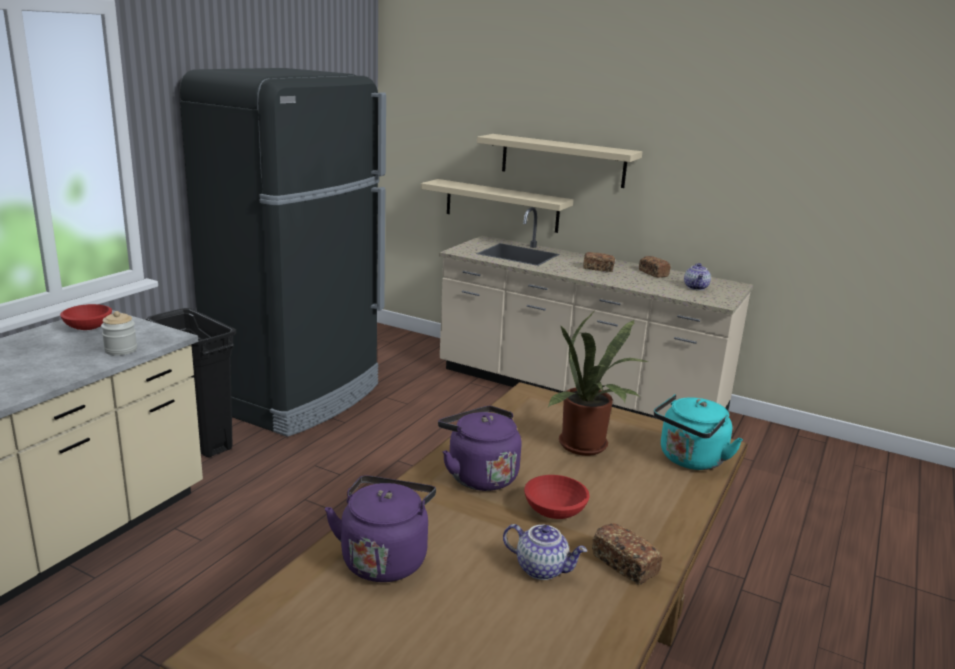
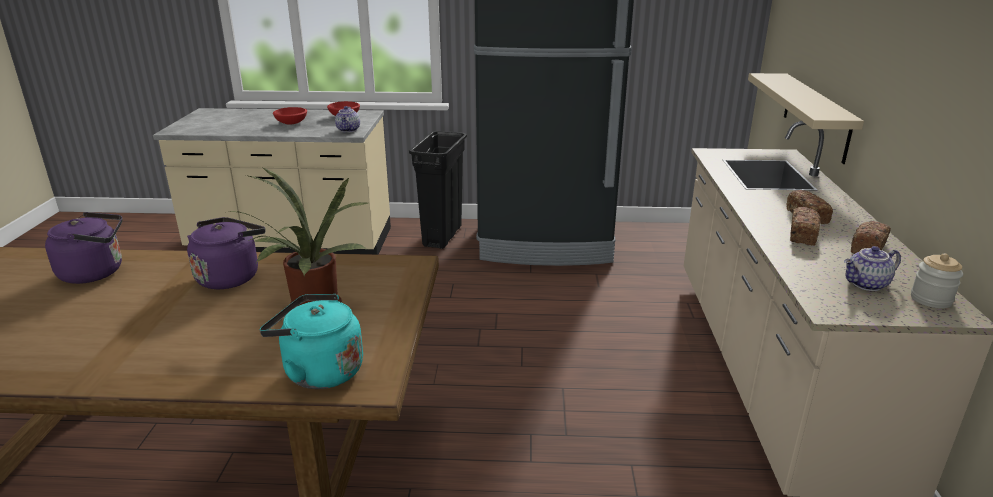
camera: 65 degrees right, 5 degrees up
jar [101,311,137,356] -> jar moved to [911,253,963,308]
beige shelf [477,134,642,188] -> none
teapot [503,524,587,580] -> teapot moved to [335,106,360,132]
red bowl [524,475,590,519] -> red bowl moved to [273,107,307,125]
bread [592,523,663,585] -> bread moved to [790,207,820,245]

